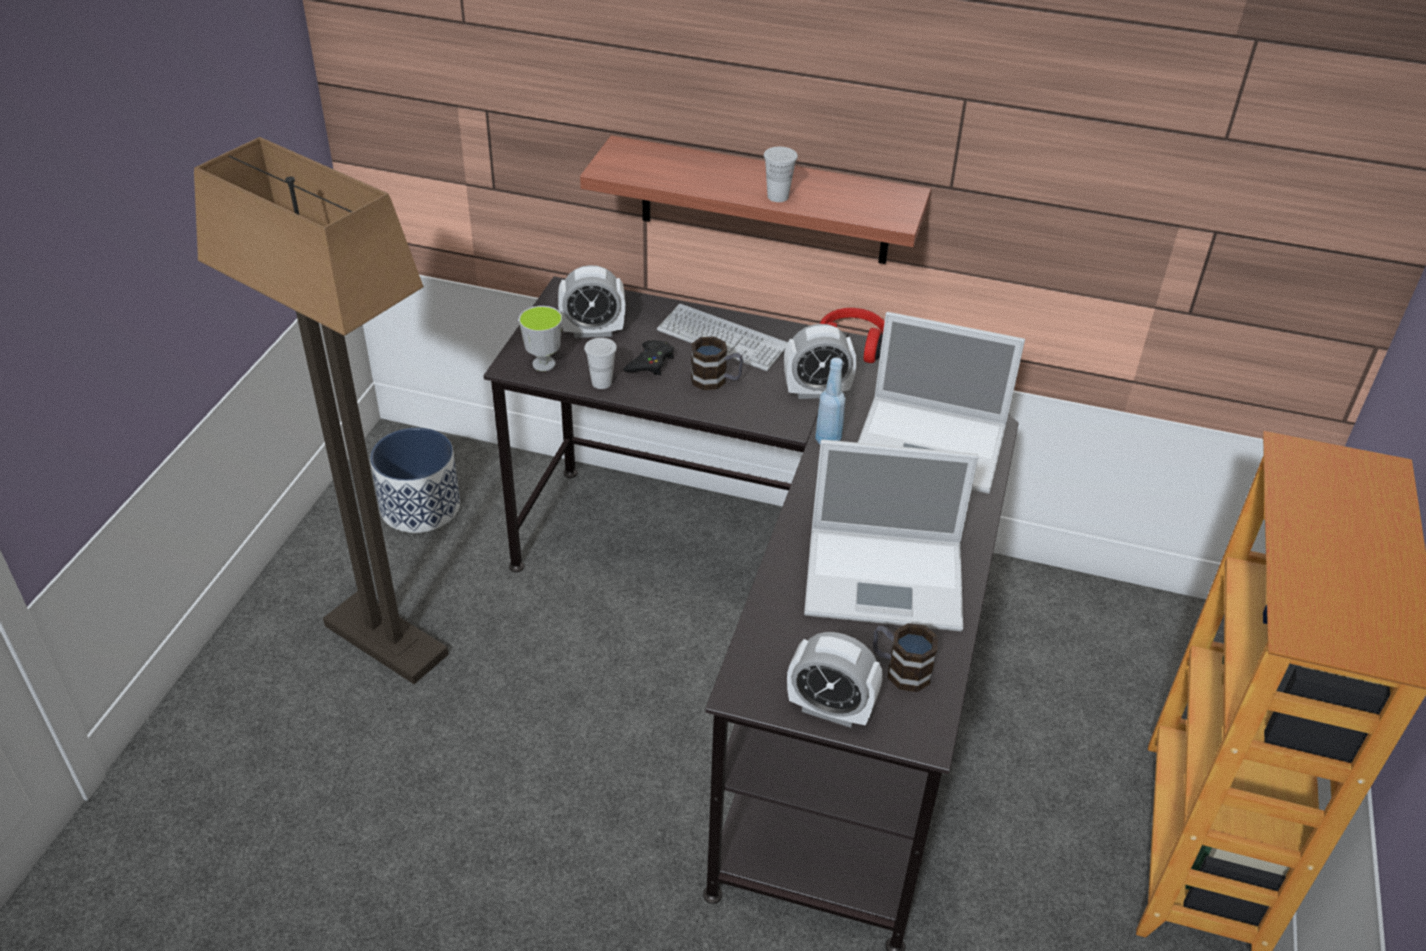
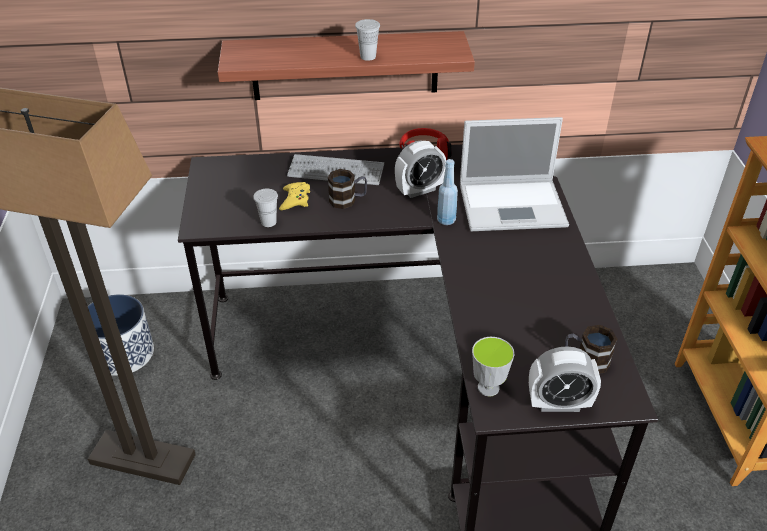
camera: 20 degrees left, 0 degrees up
cup [519,306,562,371] -> cup moved to [472,337,514,396]
alarm clock [558,265,625,338] -> none
black game controller [623,340,674,375] -> yellow game controller [279,182,310,210]
laptop [804,439,978,632] -> none

